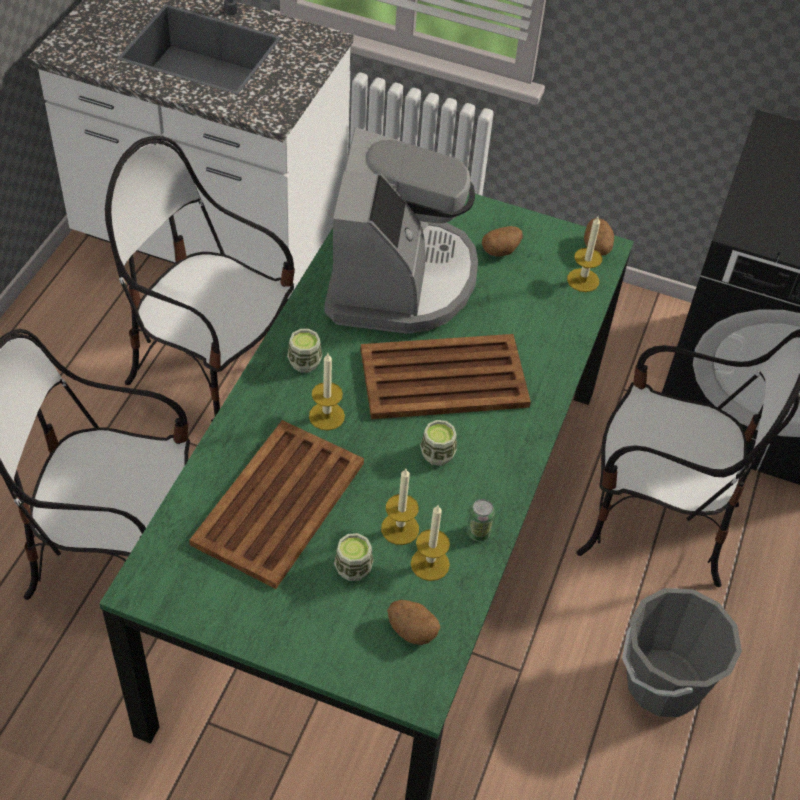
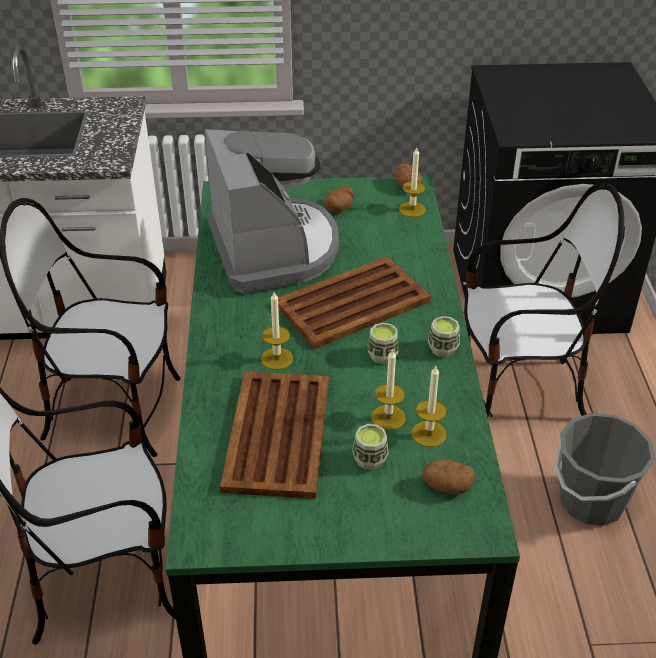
camera: 20 degrees left, 10 degrees down
cup [287,329,322,372] -> cup moved to [428,316,460,357]
can [467,499,495,541] -> none

